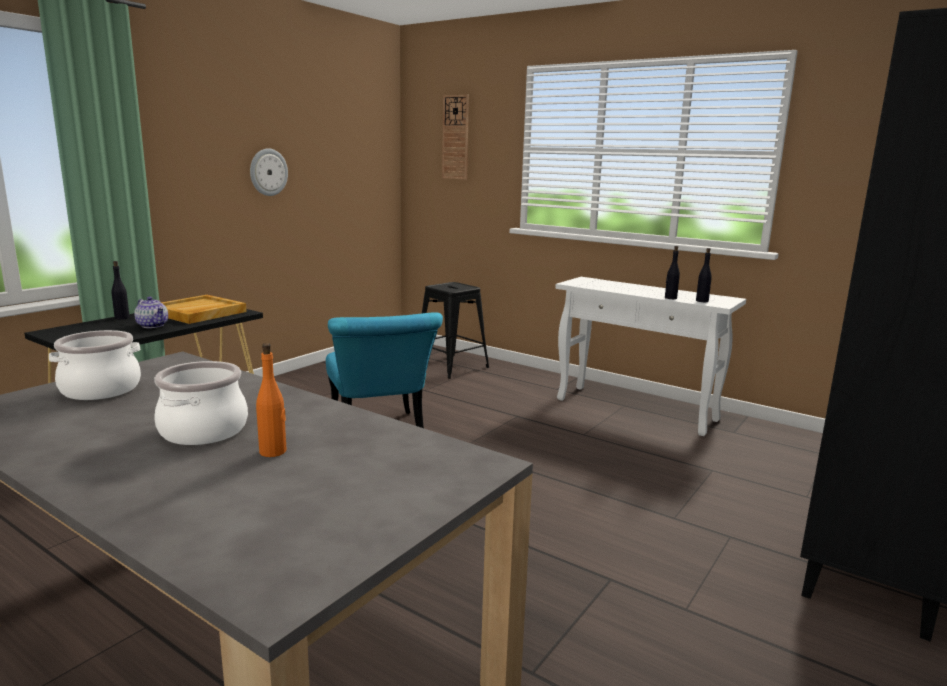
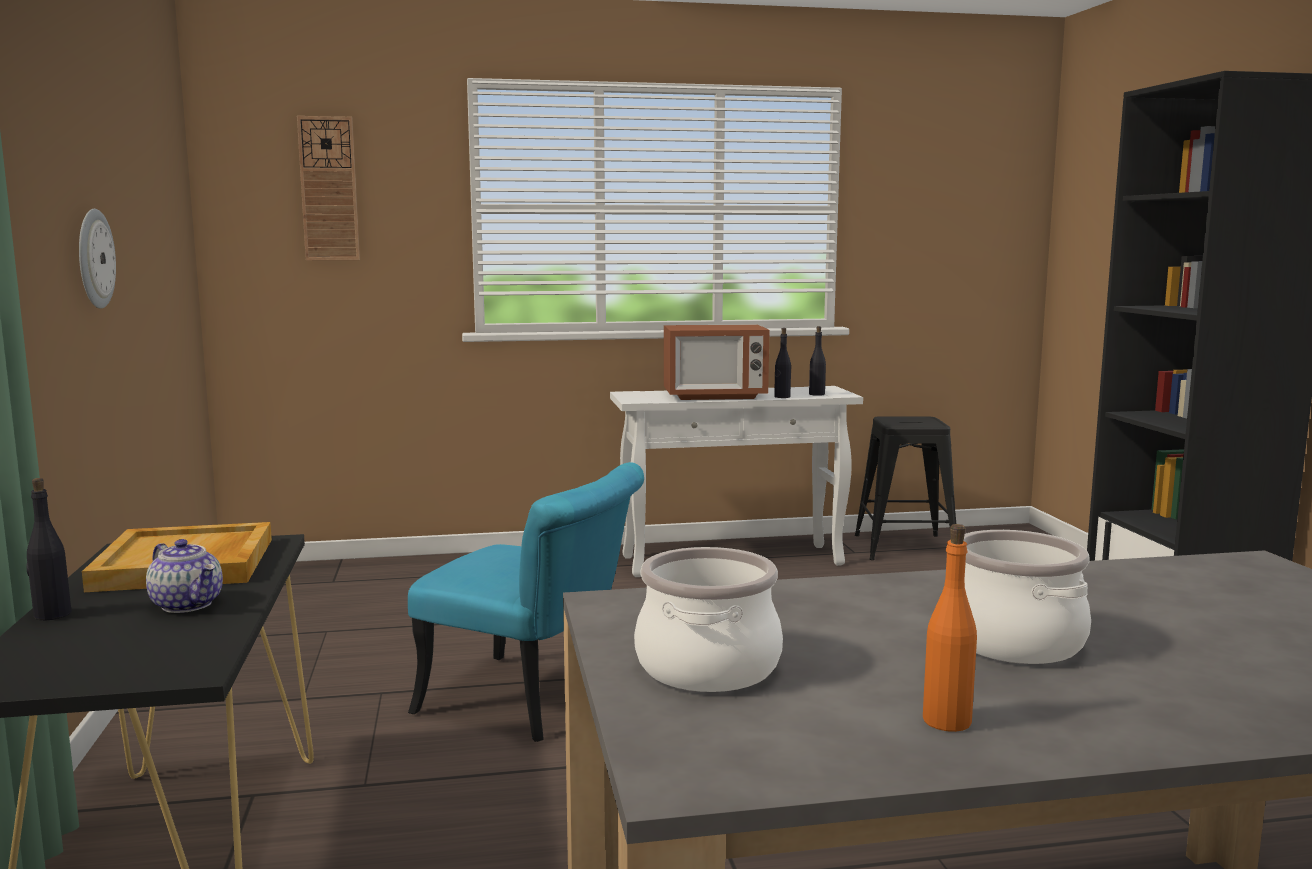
camera: 45 degrees left, 5 degrees down
teapot [134,297,168,328] -> teapot turned 45 degrees clockwise [146,539,223,613]
orange bottle [256,343,286,457] -> orange bottle moved to [923,524,977,732]
black stool [422,282,489,379] -> black stool moved to [855,416,956,560]
none -> microwave [664,324,770,400]

